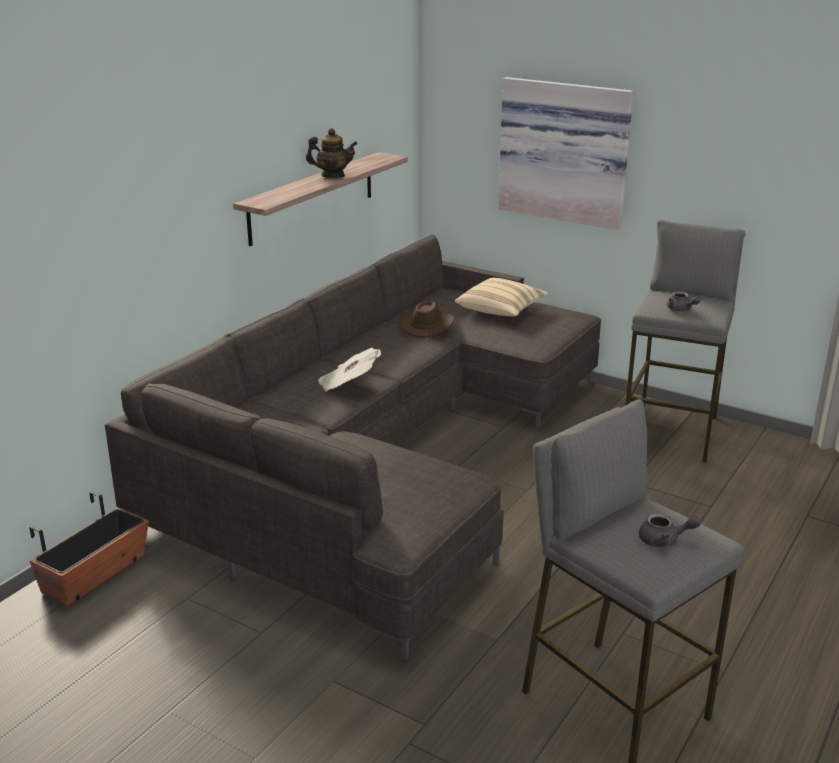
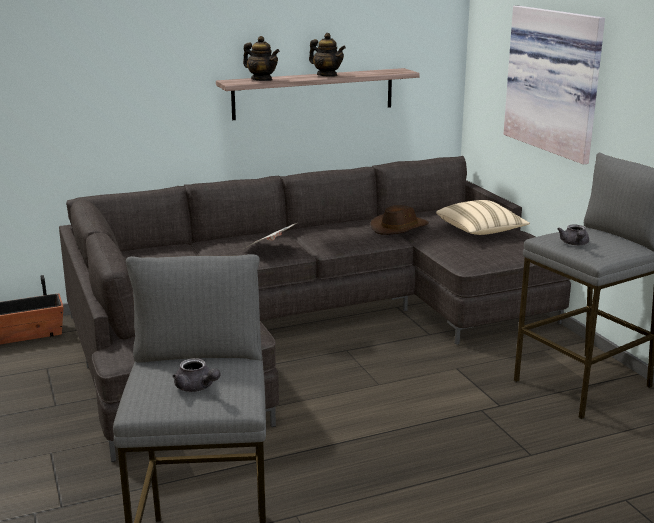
camera: 35 degrees right, 5 degrees down
none -> teapot [243,36,280,81]

